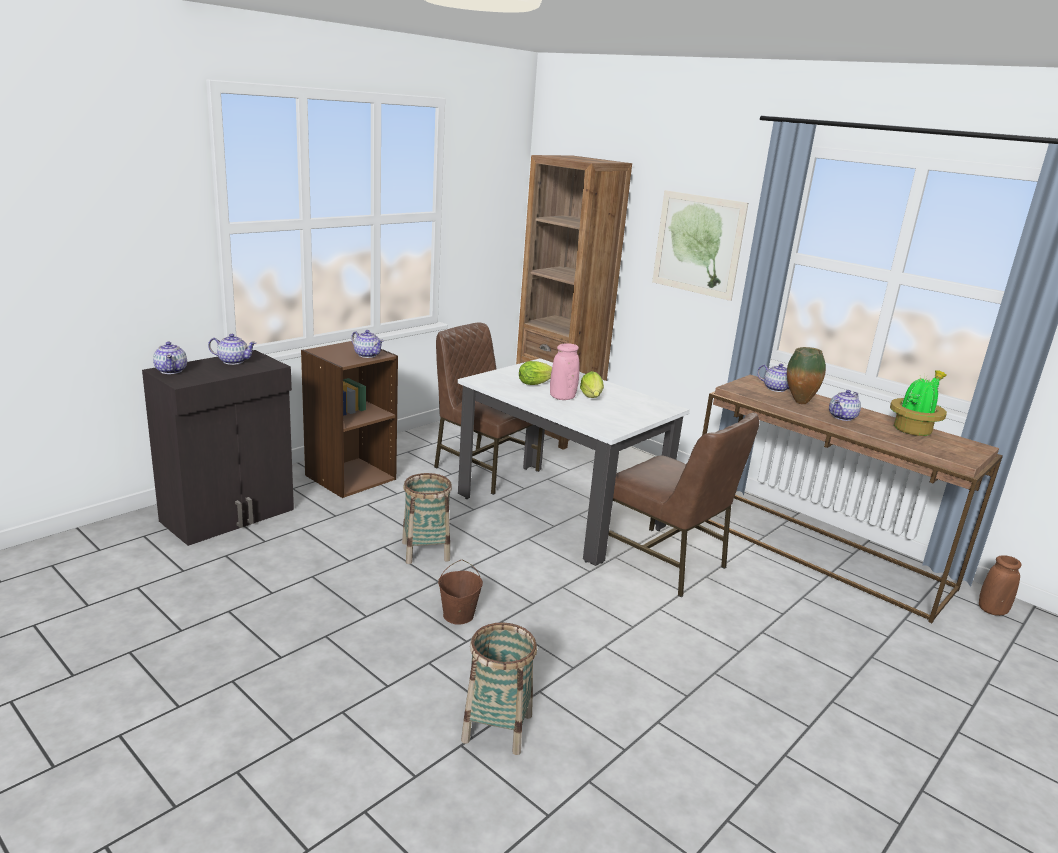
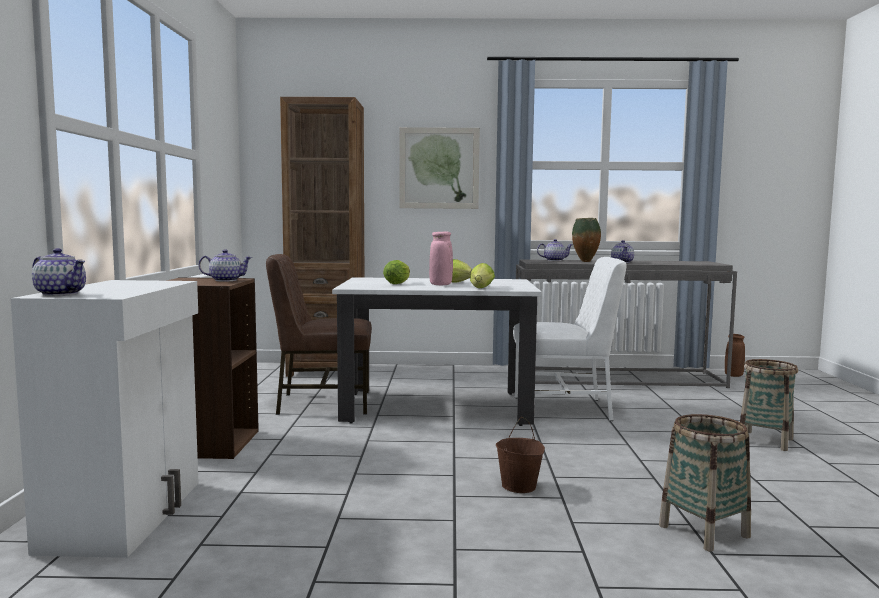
camera: 40 degrees left, 15 degrees down
black cabinet [142,350,294,546] -> white cabinet [11,280,199,558]
teapot [208,334,256,365] -> none
basket [402,473,452,564] -> basket moved to [740,359,798,451]
brown chair [608,413,760,597] -> white chair [513,257,627,421]
brown console table [702,375,1003,623] -> grey console table [516,259,737,388]
potted plant [890,370,947,436] -> none
none -> lettuce [470,263,495,288]

